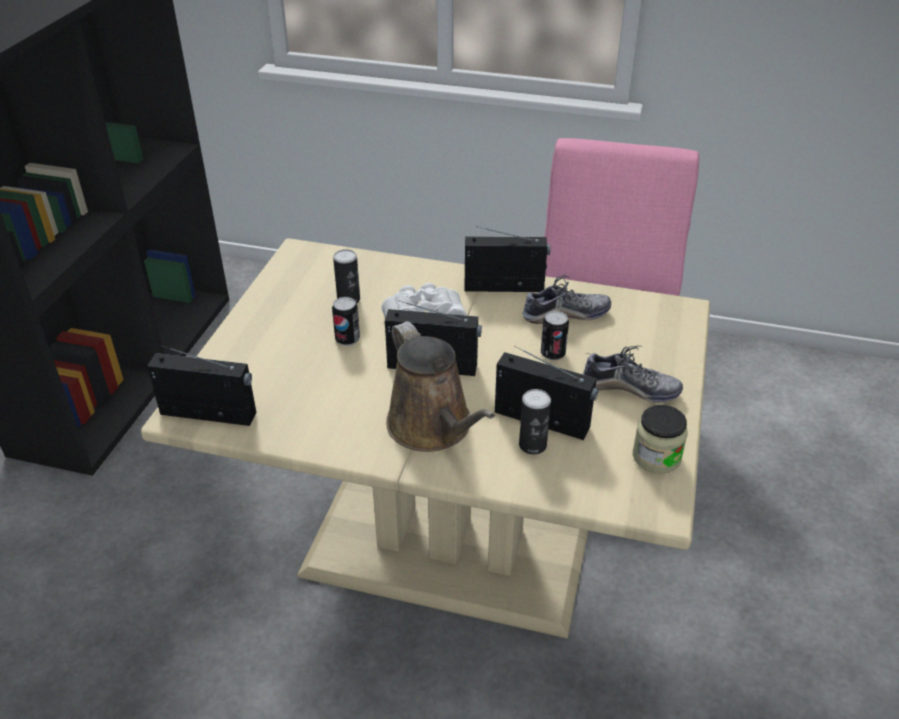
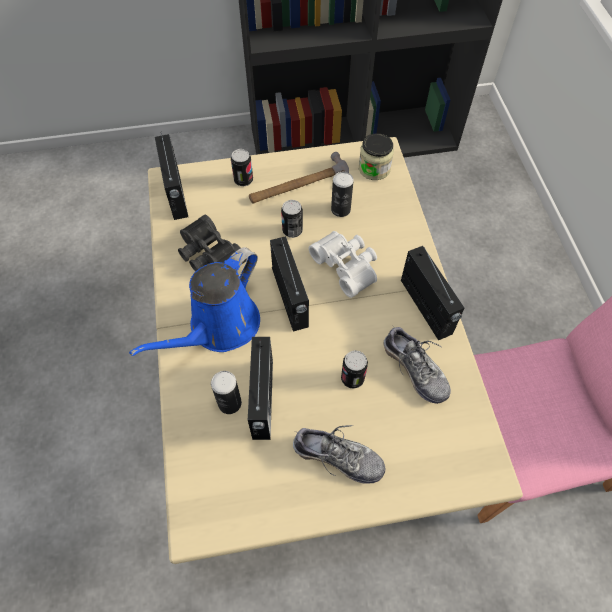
camera: 65 degrees right, 20 degrees up
brown watering can [386,321,495,452] -> blue watering can [129,247,260,356]
shoe [583,346,683,403] -> shoe turned 60 degrees counterclockwise [293,425,385,484]
jar [633,405,688,474] -> jar moved to [359,133,394,180]
none -> black binoculars [178,215,247,272]
none -> can [231,149,253,186]
none -> hammer [249,152,349,204]

